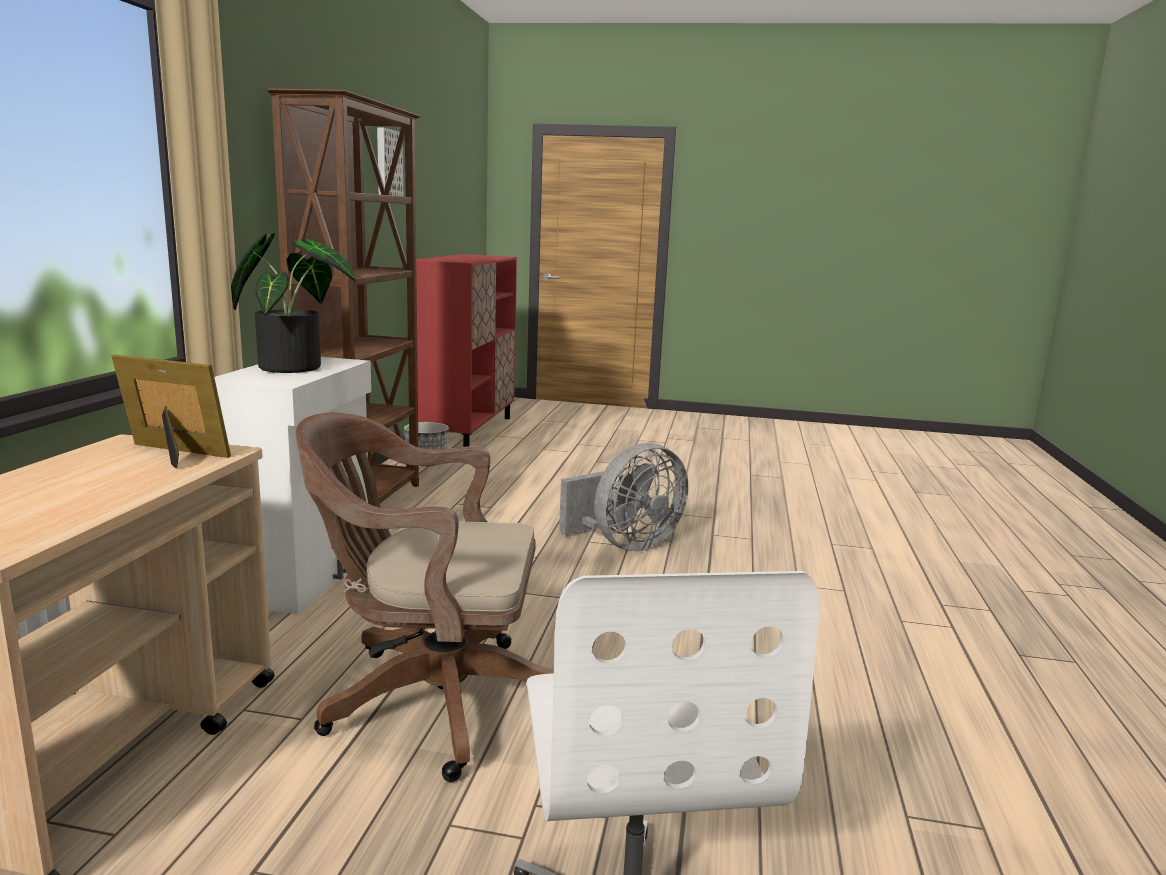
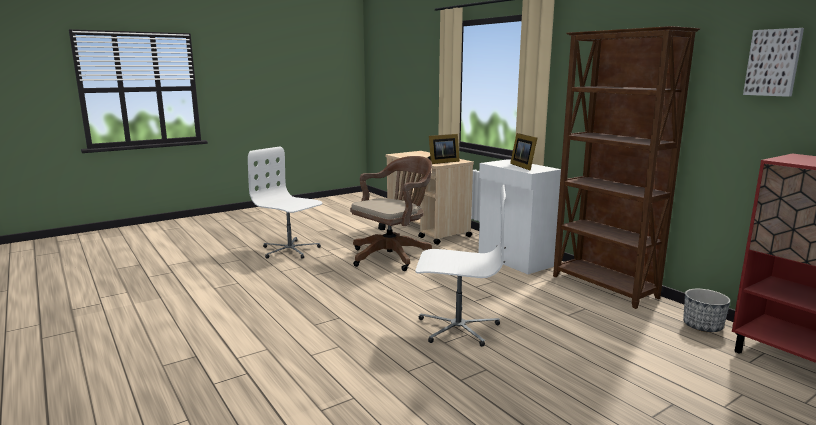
camera: 135 degrees right, 0 degrees up
potted plant [231,233,356,373] -> picture frame [510,133,537,170]
grey fan [559,443,688,551] -> white office chair [415,185,506,347]

